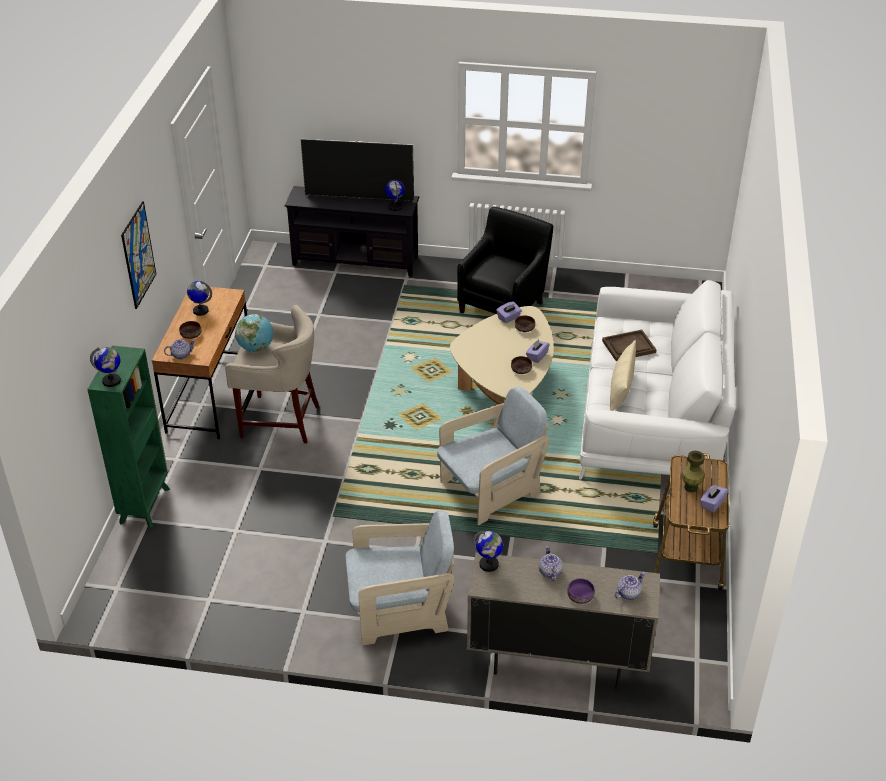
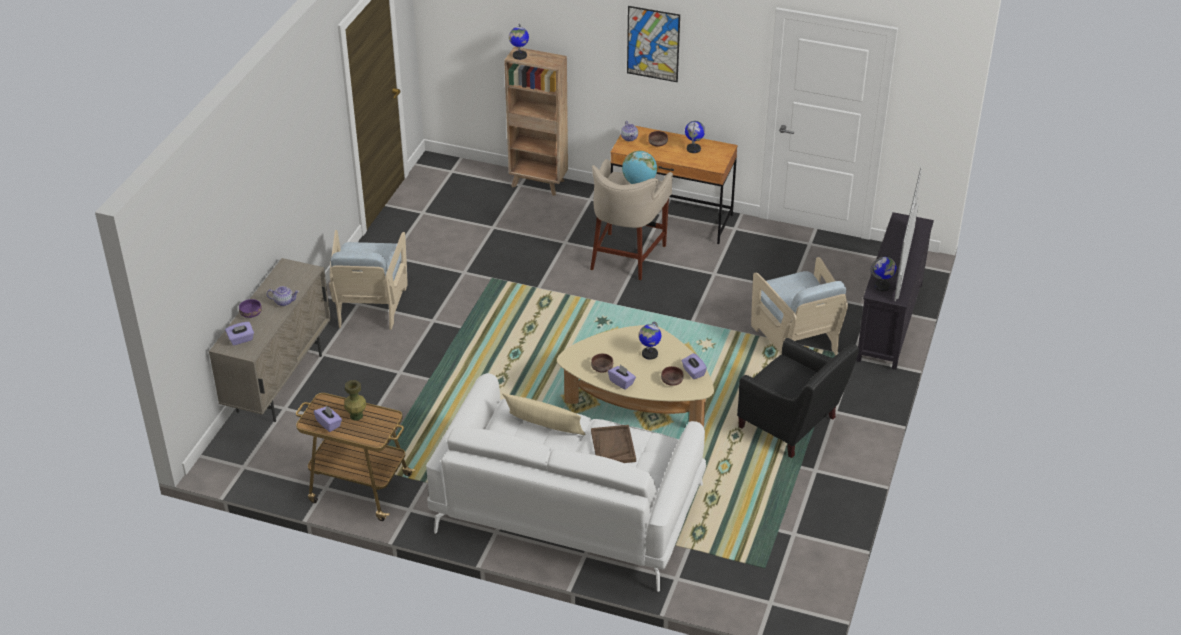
camera: 100 degrees right, 0 degrees up
green bookcase [87,346,170,528] -> brown bookcase [504,47,568,196]
beige armchair [437,387,549,526] -> beige armchair moved to [751,257,848,356]
globe [473,531,503,572] -> globe moved to [639,322,661,360]
teapot [615,572,645,600] -> purple tissue box [225,322,254,346]

